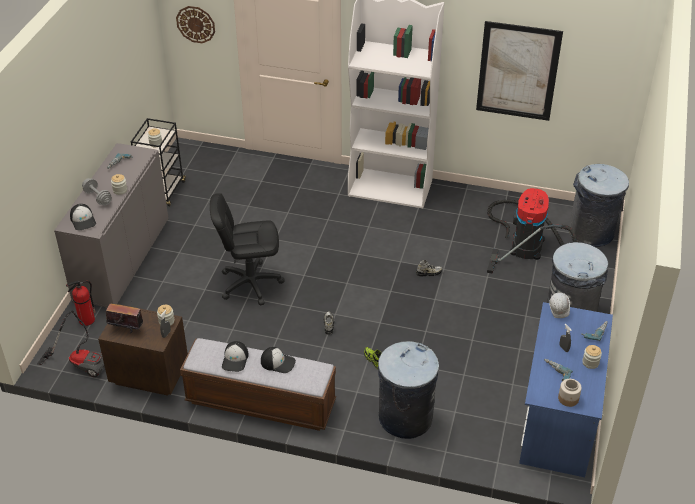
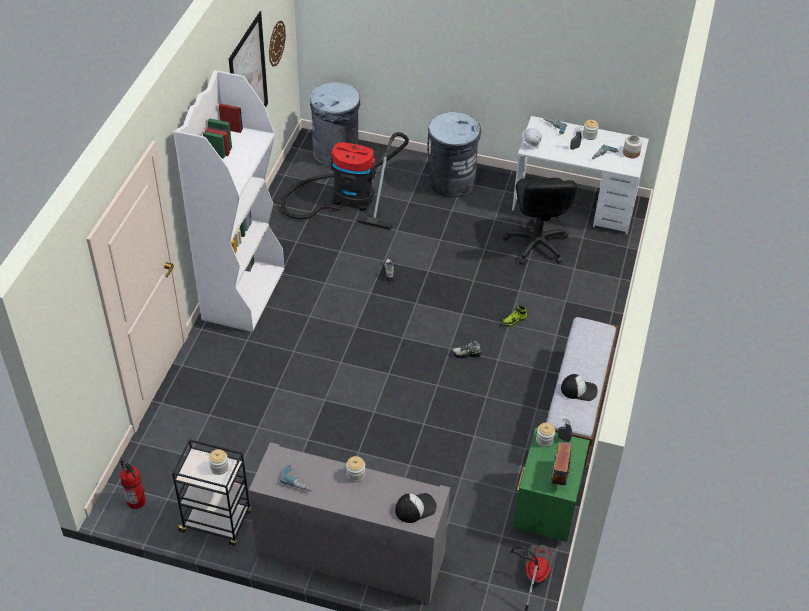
camera: 90 degrees left, 5 degrees up
fire extinguisher [66,281,96,326] -> fire extinguisher moved to [120,460,146,509]
grey dumbbell [82,178,112,205] -> none
brown nightstand [98,304,188,396] -> green nightstand [513,428,590,542]
wall clock [176,6,215,43] -> wall clock moved to [269,21,286,67]
black office chair [210,193,285,306] -> black office chair moved to [503,178,577,265]
cap [261,347,296,373] -> none
grey trash can [378,341,439,439] -> none
blue desk [519,302,613,477] -> white desk [512,116,649,234]

